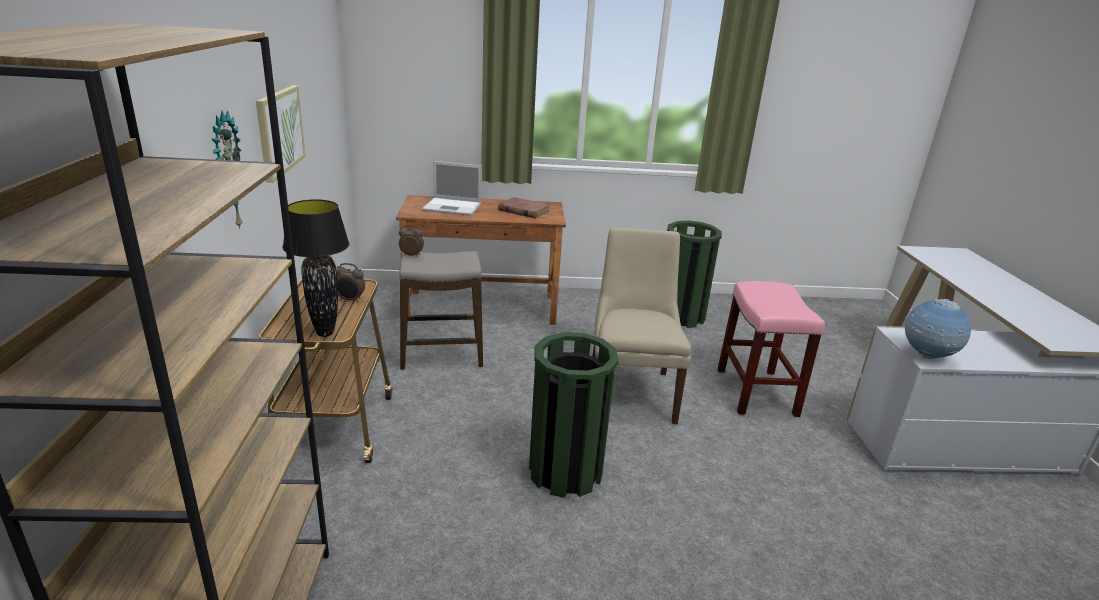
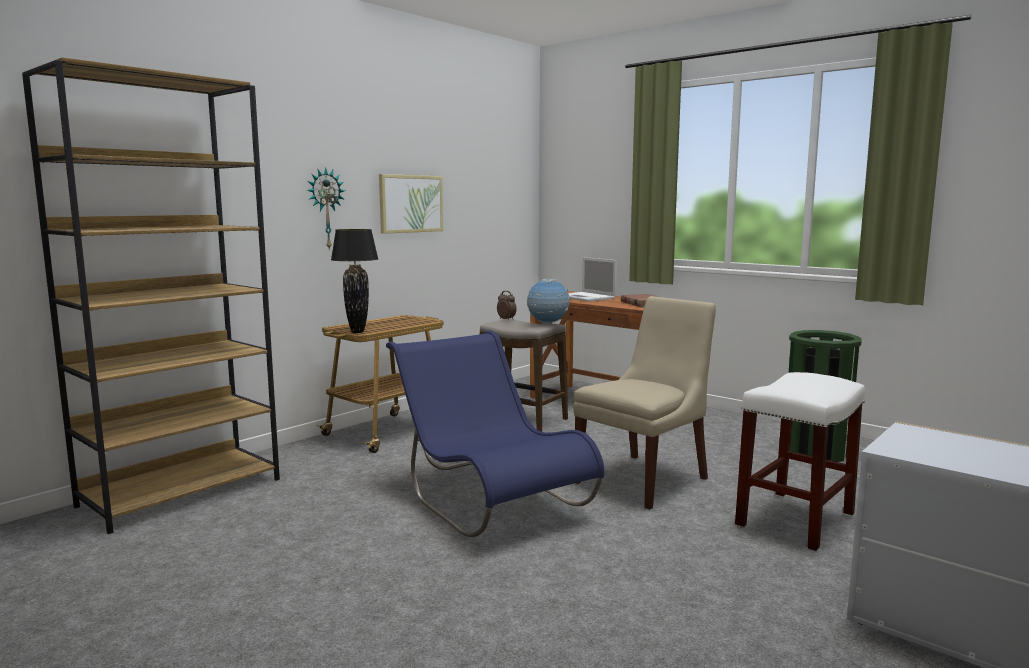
camera: 45 degrees right, 15 degrees down
alarm clock [336,263,365,303] -> none
green trash can [529,332,619,498] -> blue chair [386,330,604,537]
pink stool [717,281,825,417] -> white stool [735,372,865,551]
globe [905,299,971,359] -> globe moved to [527,279,570,325]

